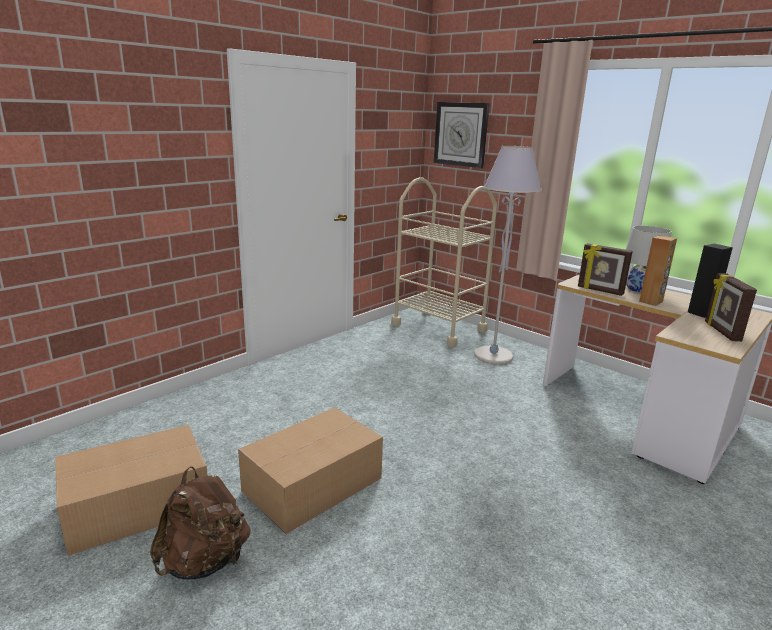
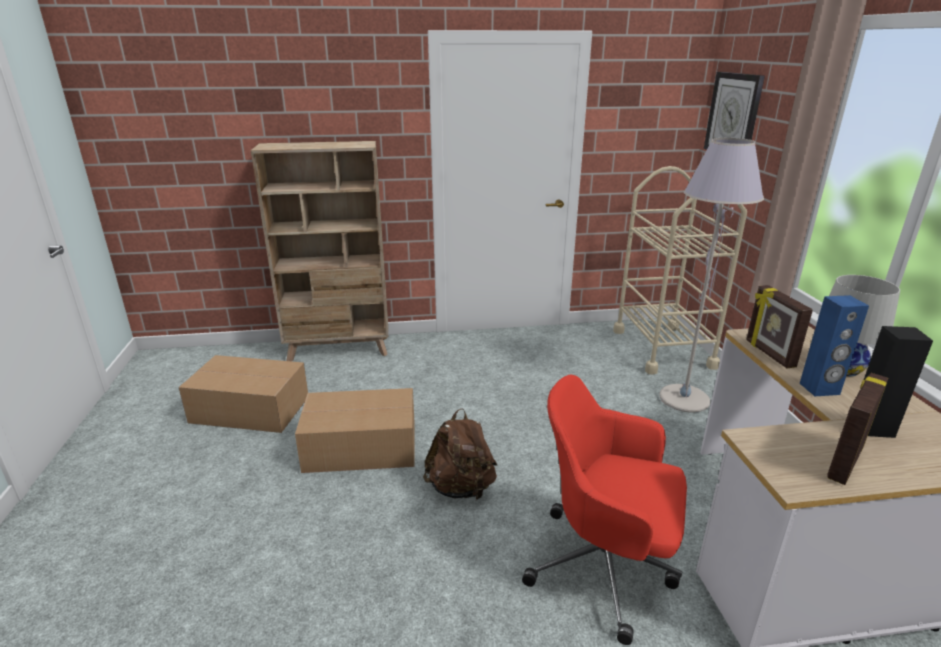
camera: 40 degrees right, 5 degrees up
brown backpack [150,466,250,580] -> brown backpack moved to [423,408,497,500]
brown speaker [639,235,677,306] -> blue speaker [800,295,869,396]
none -> beige bookcase [251,141,388,361]
none -> red office chair [522,375,687,645]

